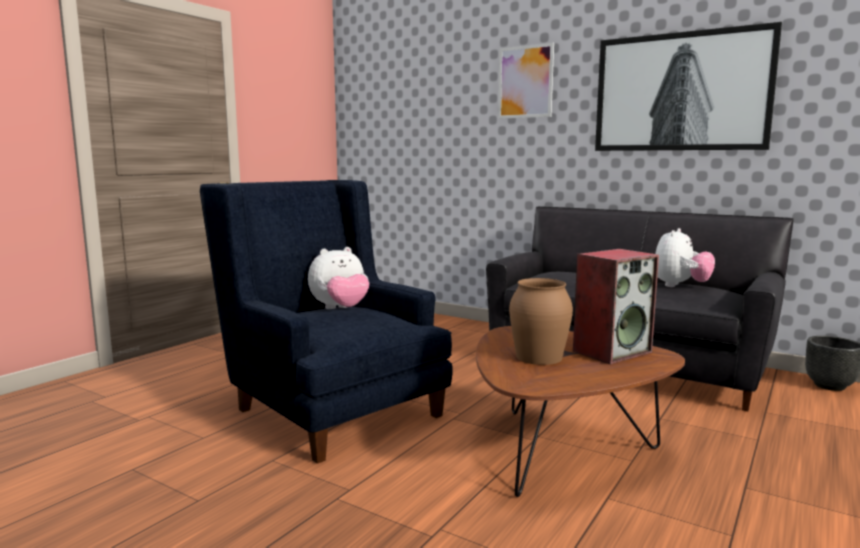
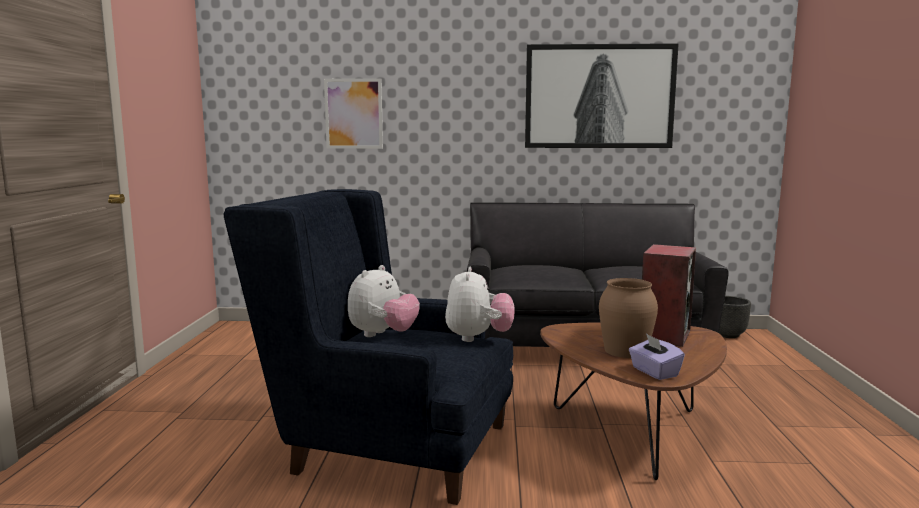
camera: 30 degrees left, 0 degrees up
picture [498,43,554,119] -> picture moved to [324,78,383,149]
plush toy [655,228,715,287] -> plush toy moved to [445,267,515,342]
none -> purple tissue box [629,333,685,380]

